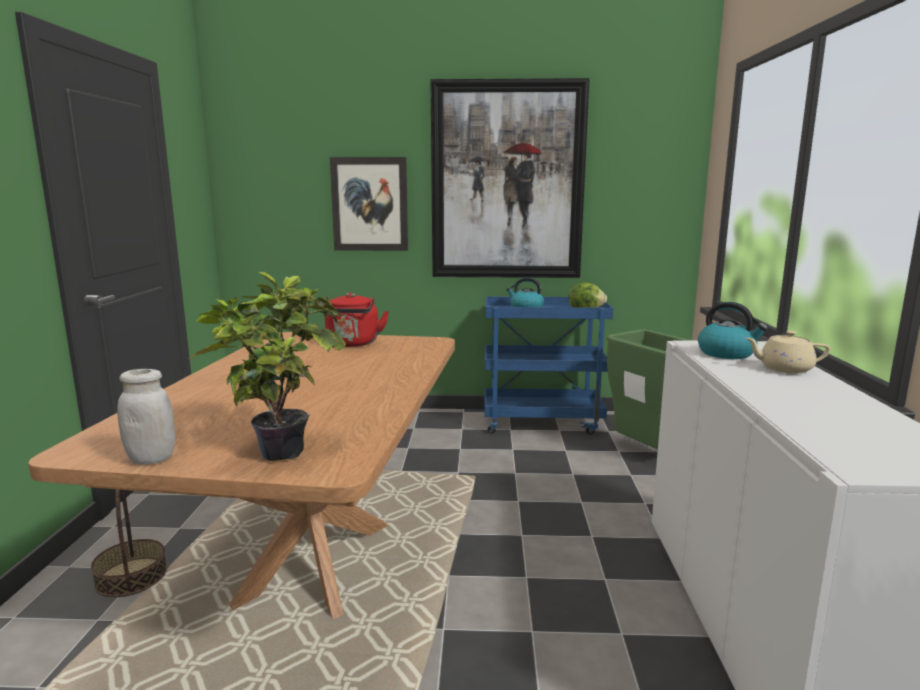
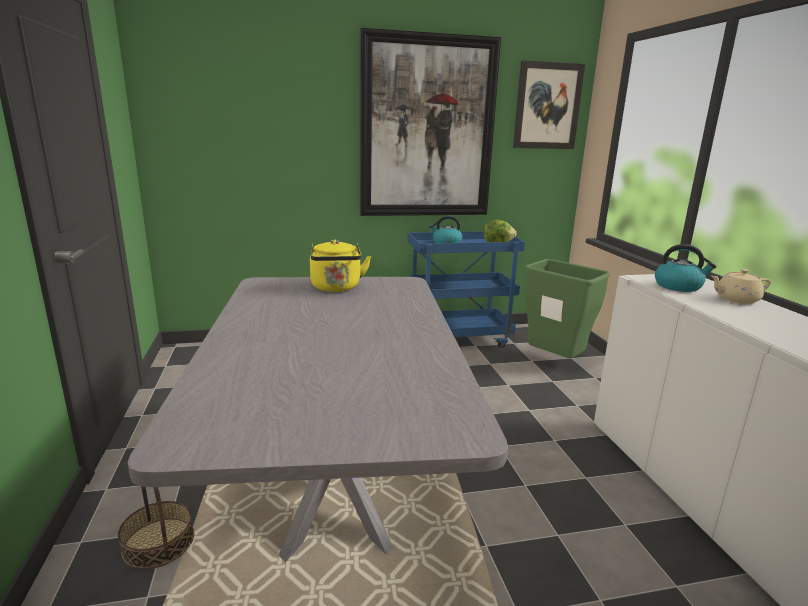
camera: 15 degrees left, 5 degrees up
brown dining table [28,332,455,620] -> grey dining table [127,277,508,562]
white jar [117,369,175,465] -> none
potted plant [188,272,346,461] -> none
red kettle [325,293,389,347] -> yellow kettle [310,240,371,292]
picture [330,157,408,251] -> picture moved to [513,60,585,149]

